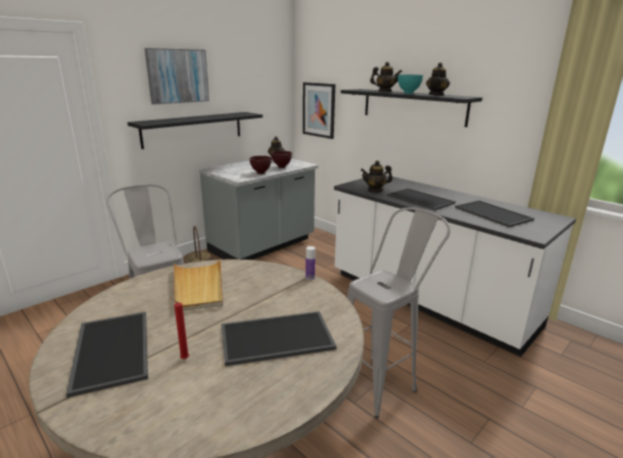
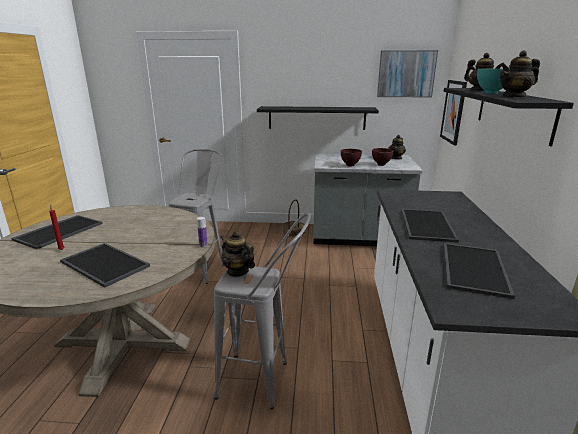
camera: 50 degrees right, 0 degrees up
picture [145,48,209,105] -> picture moved to [377,50,438,97]
beige tray [174,259,223,311] -> none
teapot [361,161,392,193] -> teapot moved to [220,231,255,277]

